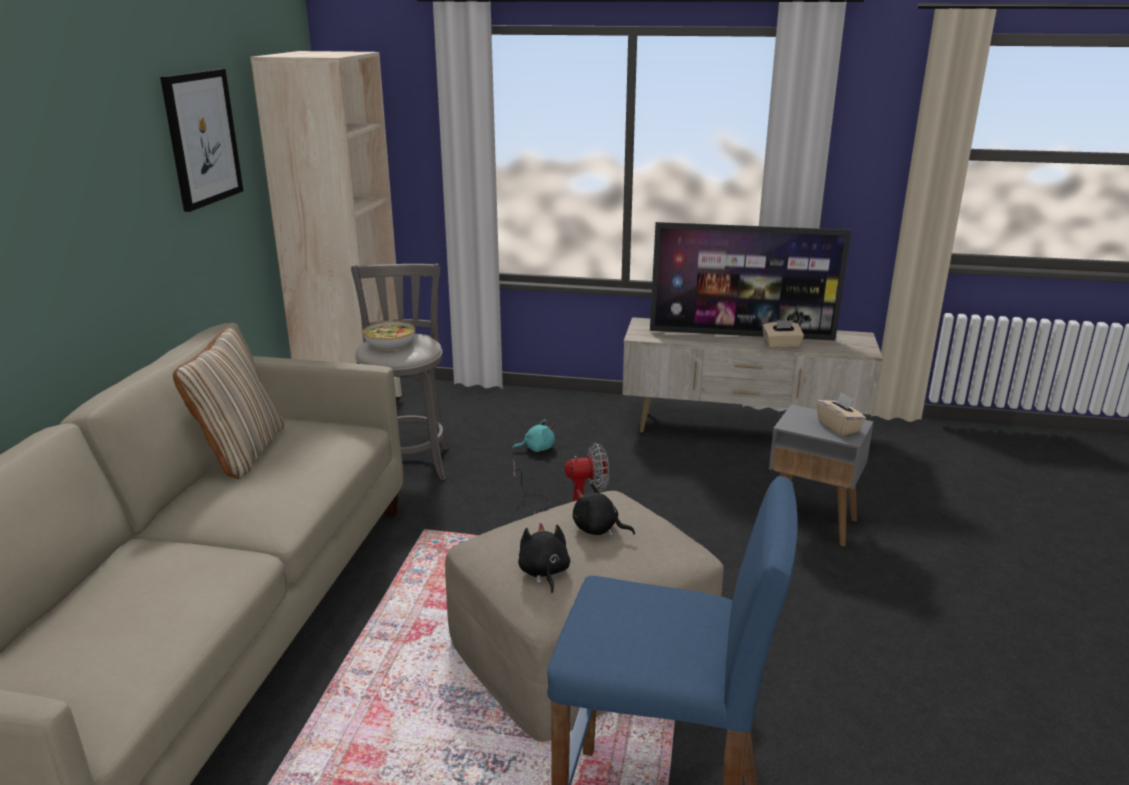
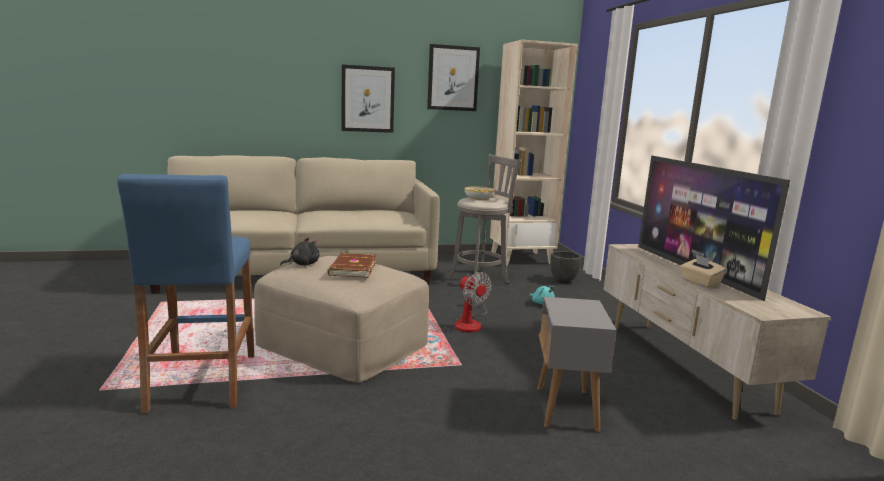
camera: 65 degrees right, 10 degrees down
beige pillow [173,328,285,479] -> none
black plush toy [573,483,635,536] -> brown book [328,253,377,278]
beige tissue box [817,392,866,436] -> none
none -> picture [342,65,395,133]
none -> black planter [550,251,581,283]

